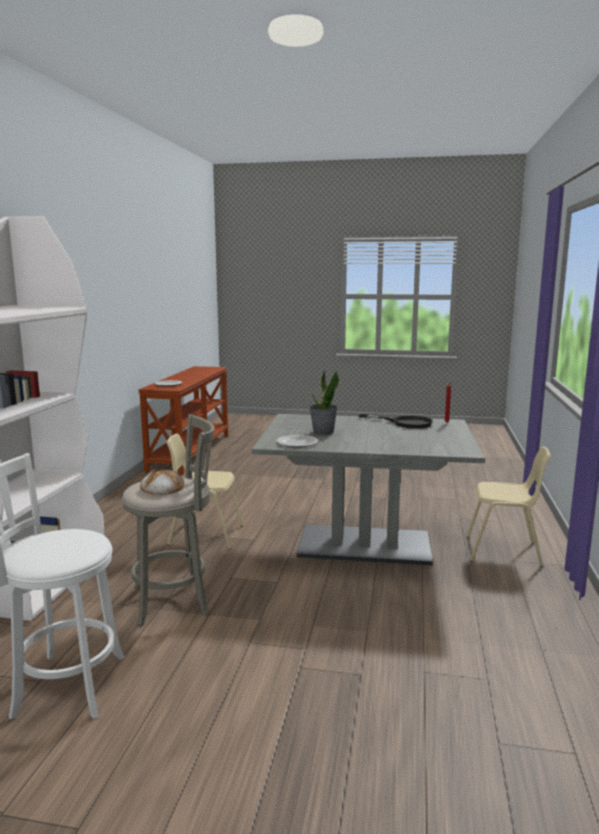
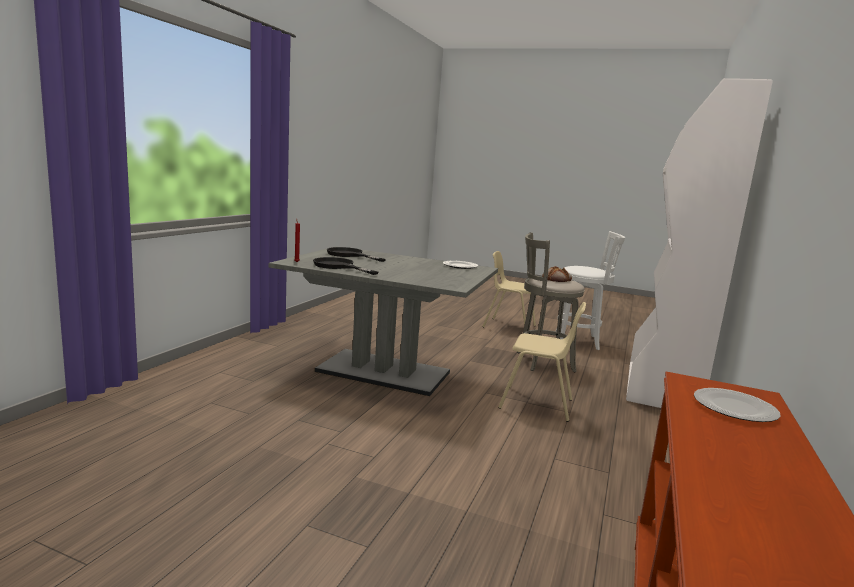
camera: 170 degrees left, 0 degrees up
potted plant [309,370,339,435] -> none
beige chair [466,446,551,567] -> beige chair moved to [482,251,536,327]
none -> black frying pan [327,247,386,262]

